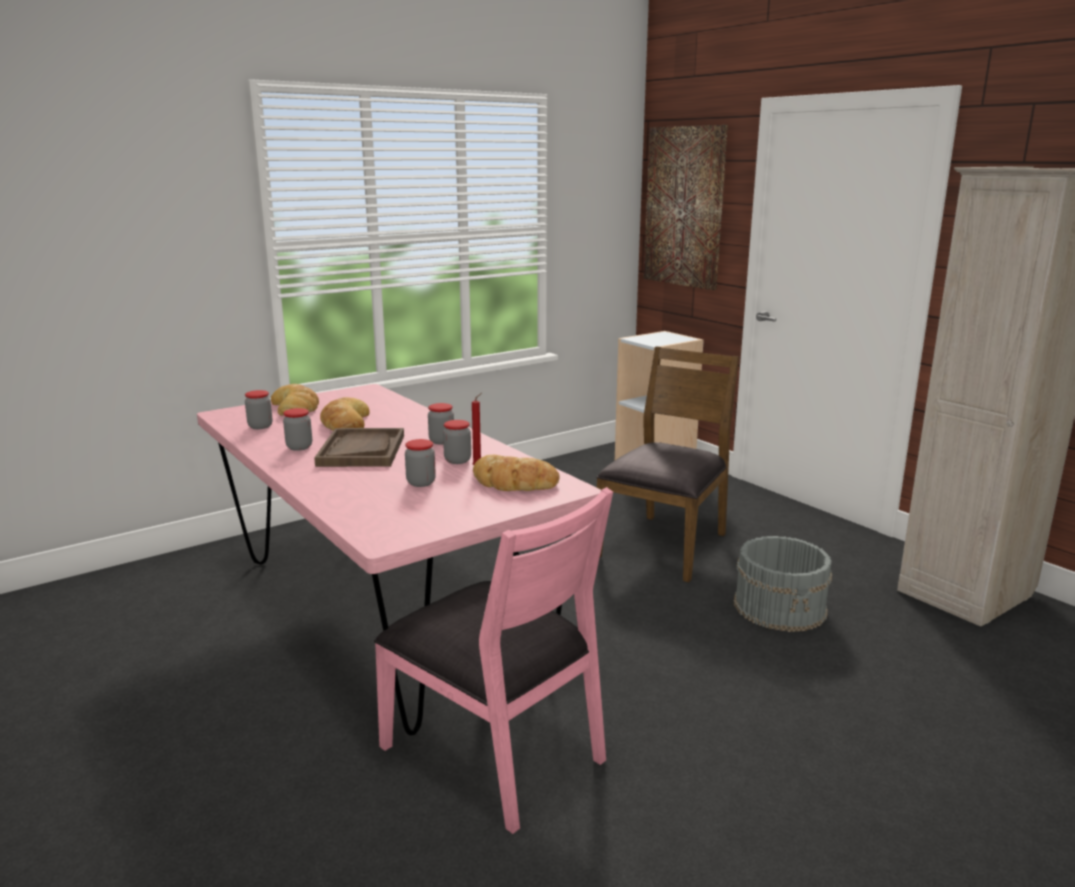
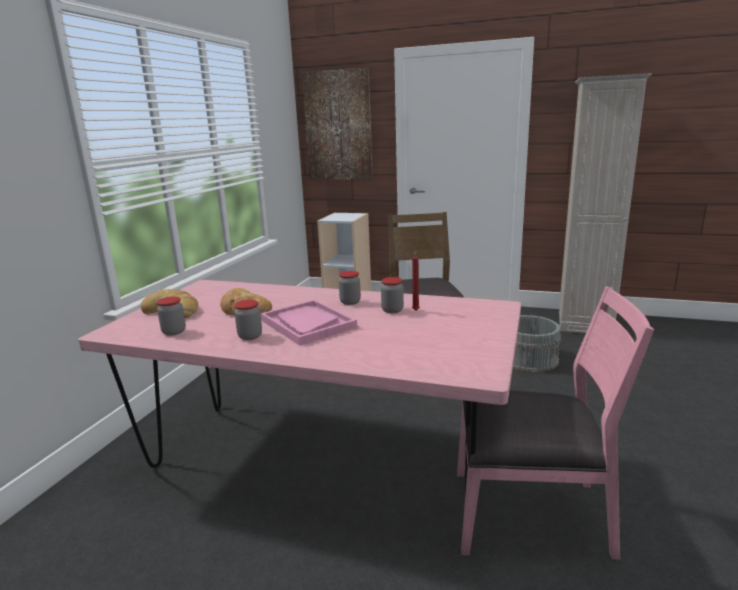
camera: 35 degrees left, 0 degrees up
brown tray [314,428,404,467] -> pink tray [261,299,357,345]
jar [405,439,436,487] -> none
bread [473,455,560,491] -> none

